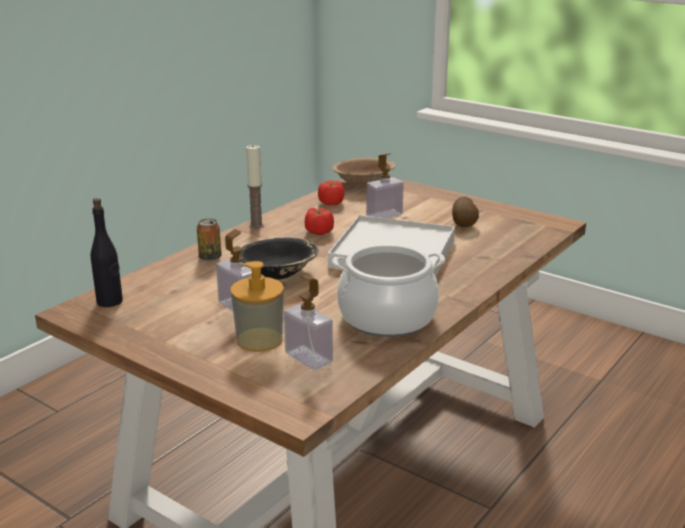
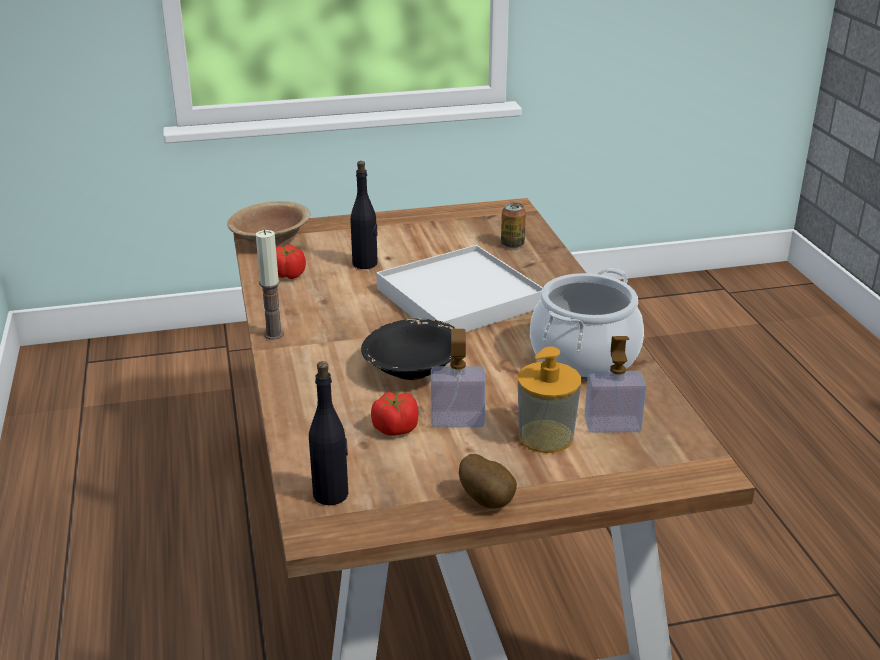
camera: 50 degrees left, 5 degrees up
can [197,218,222,261] -> can moved to [501,203,526,248]
tomato [305,208,334,235] -> tomato moved to [371,392,418,436]
soap dispenser [366,154,404,218] -> black bottle [351,161,378,269]
potato [452,197,479,227] -> potato moved to [459,454,517,509]

